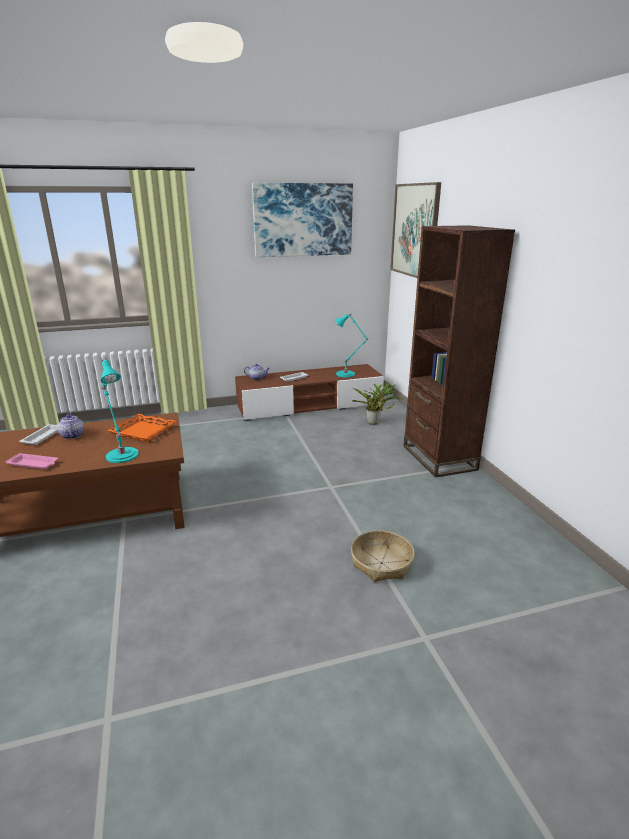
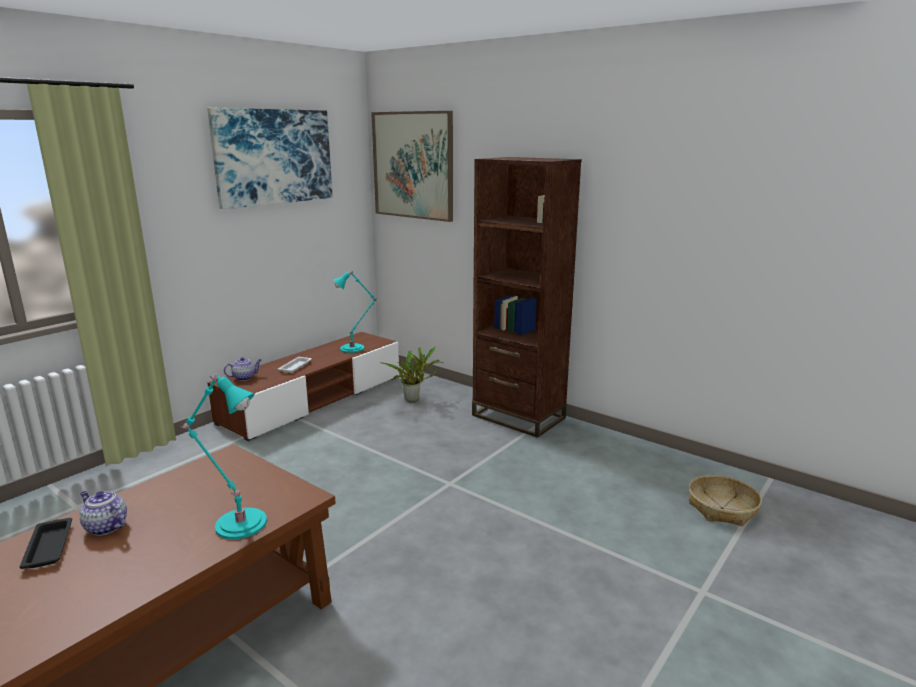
camera: 35 degrees left, 5 degrees down
pink tray [5,453,58,469] -> none
white tray [19,424,58,445] -> black tray [19,518,72,569]
orange tray [107,414,176,442] -> none
basket [351,530,415,582] -> basket moved to [689,475,762,526]

